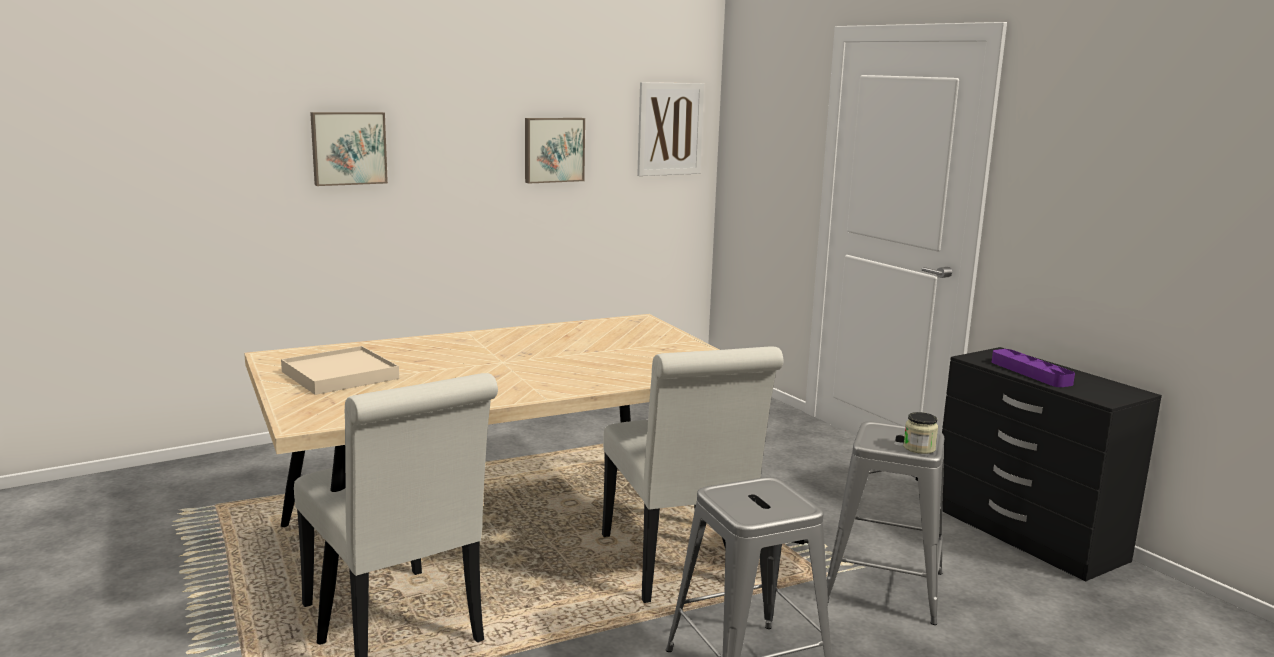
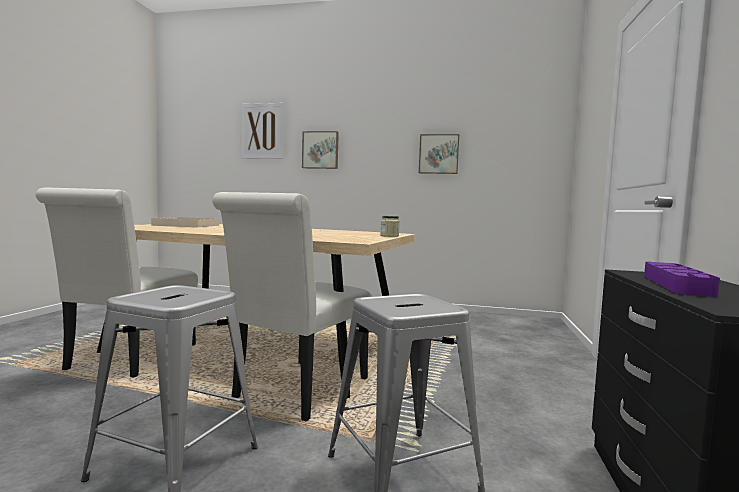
camera: 45 degrees right, 10 degrees down
picture [637,82,704,176] -> picture moved to [241,103,283,159]
jar [903,412,938,454] -> jar moved to [380,216,400,237]

